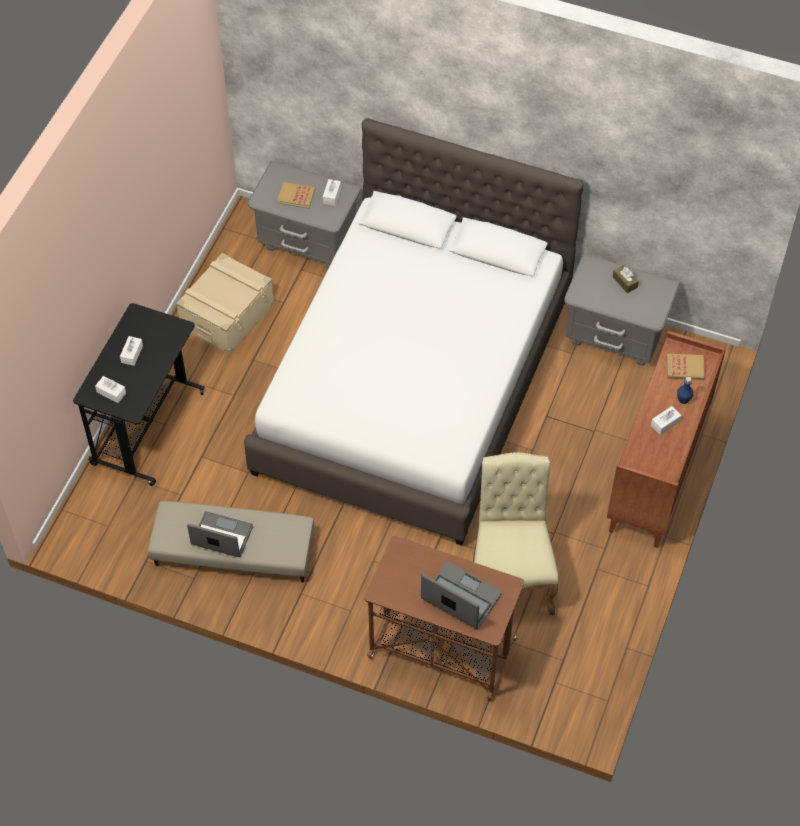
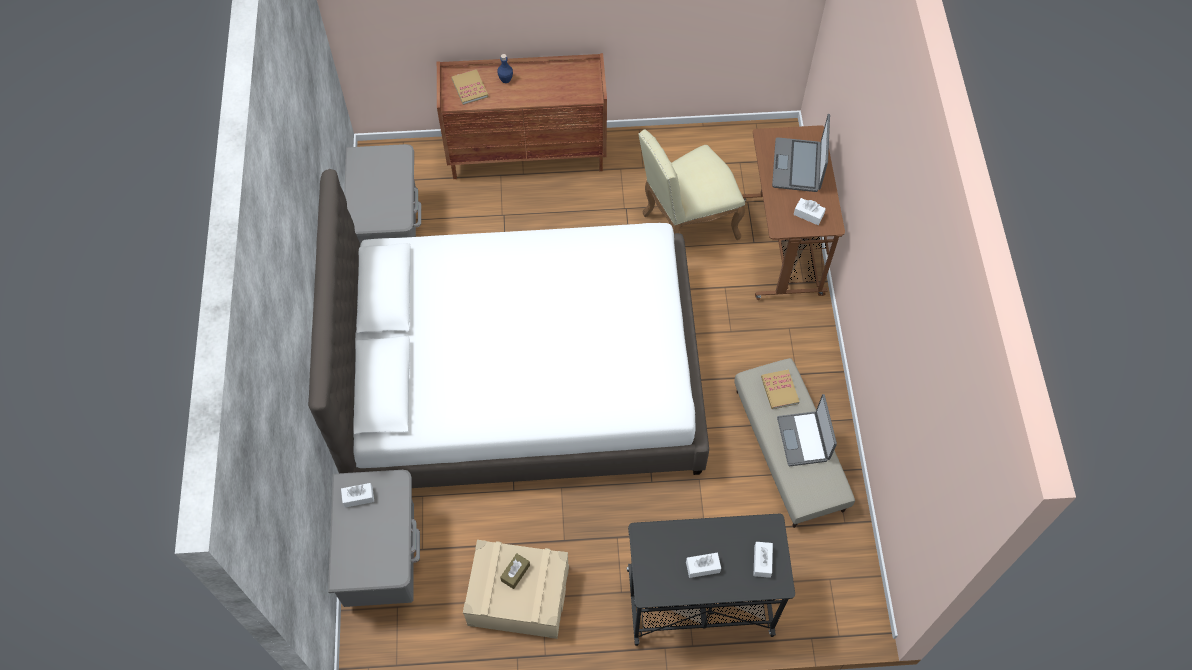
camera: 115 degrees left, 5 degrees up
book [277,182,315,209] -> book moved to [761,369,800,409]
brown tissue box [613,265,639,293] -> brown tissue box moved to [500,553,530,589]
white tissue box [651,406,682,435] -> white tissue box moved to [793,198,826,225]

